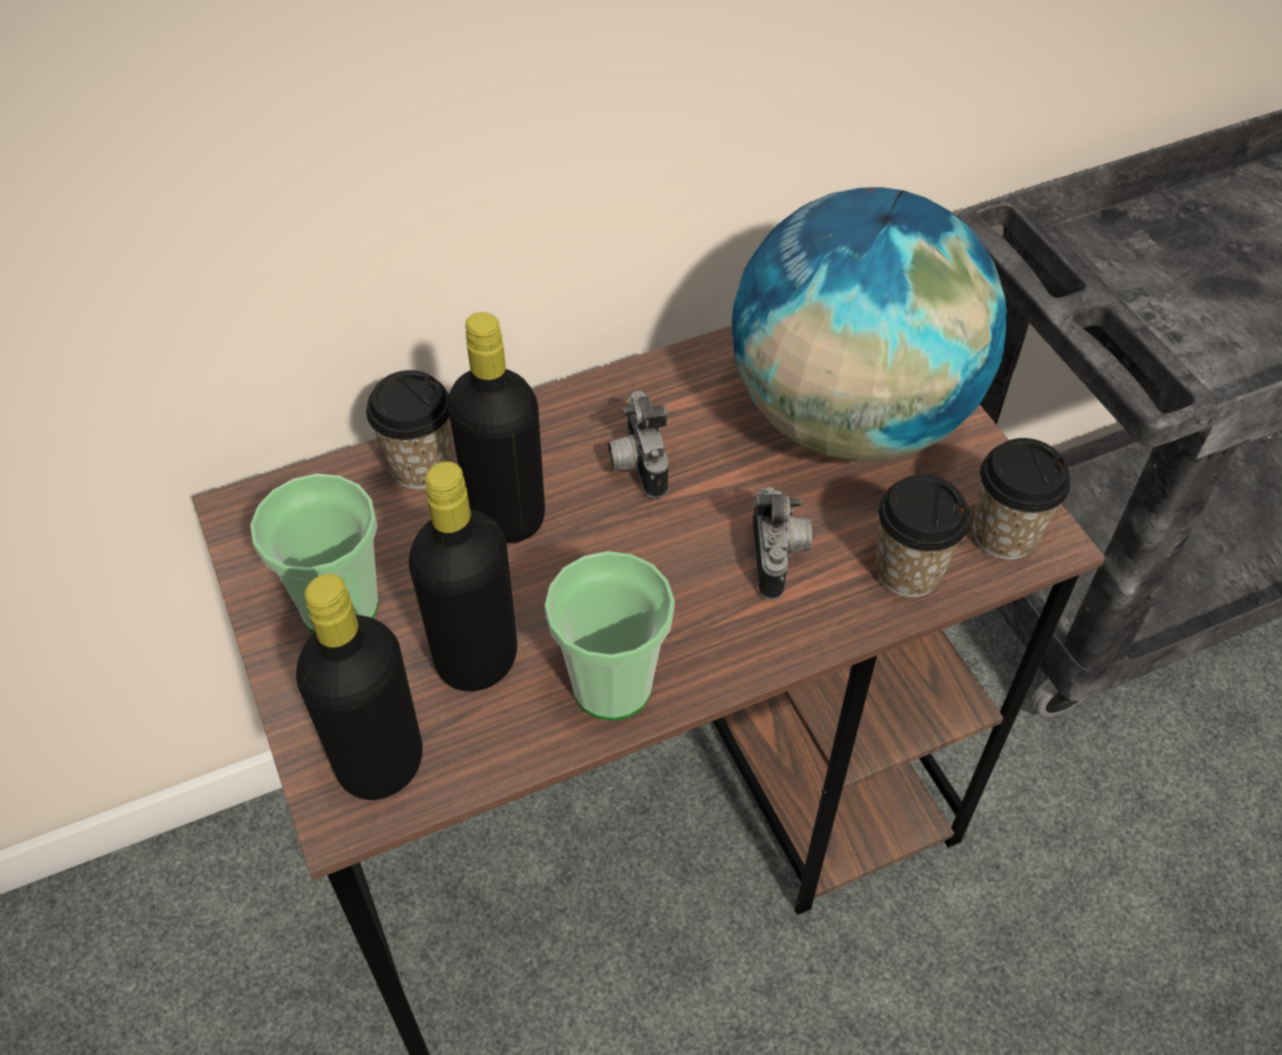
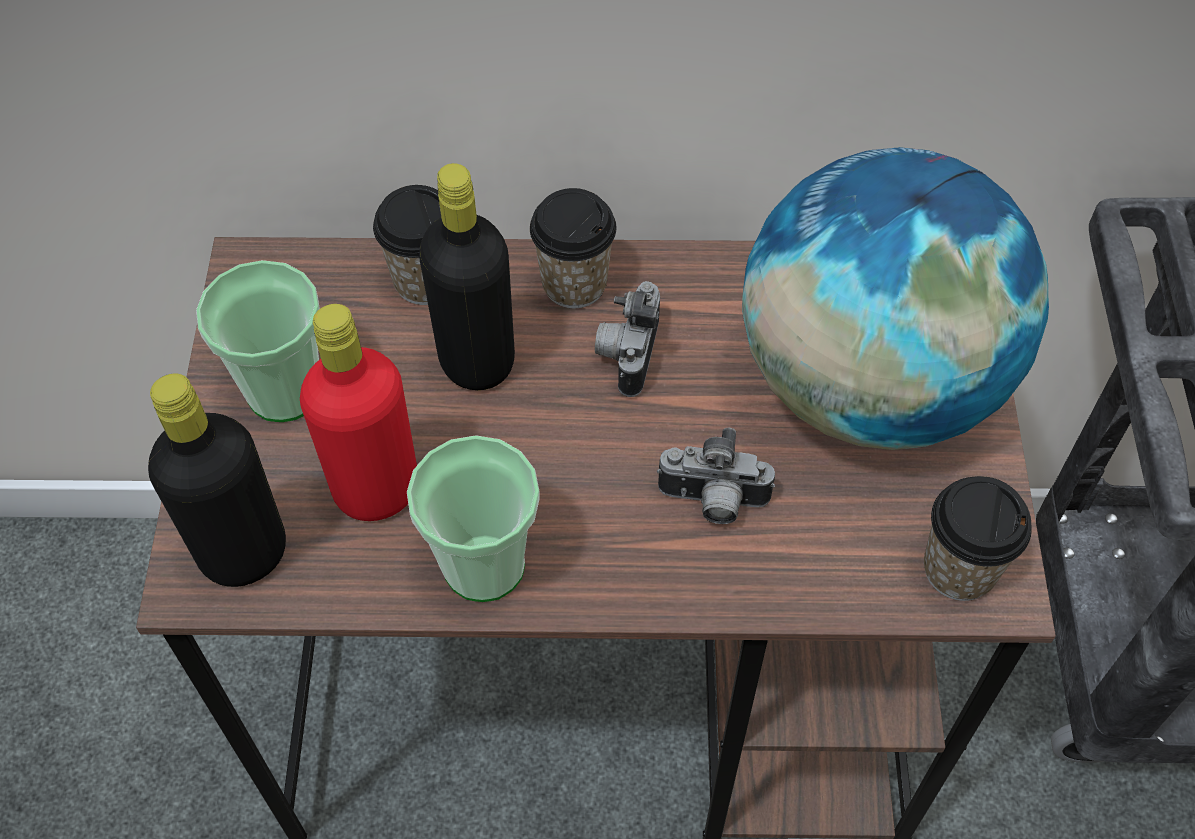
camera: 25 degrees right, 5 degrees up
black bottle [409,461,517,691] -> red bottle [300,304,417,521]
camera [753,487,812,600] -> camera turned 75 degrees clockwise [657,427,775,524]
cup [876,474,970,597] -> cup moved to [530,188,616,308]

